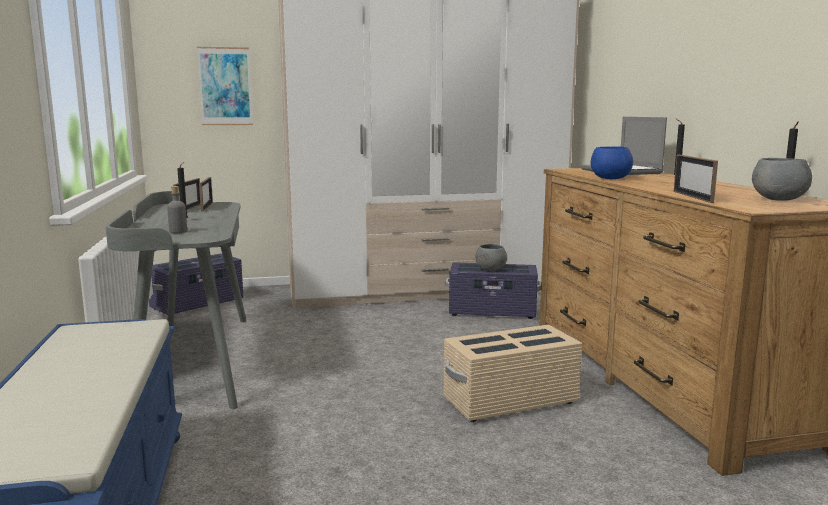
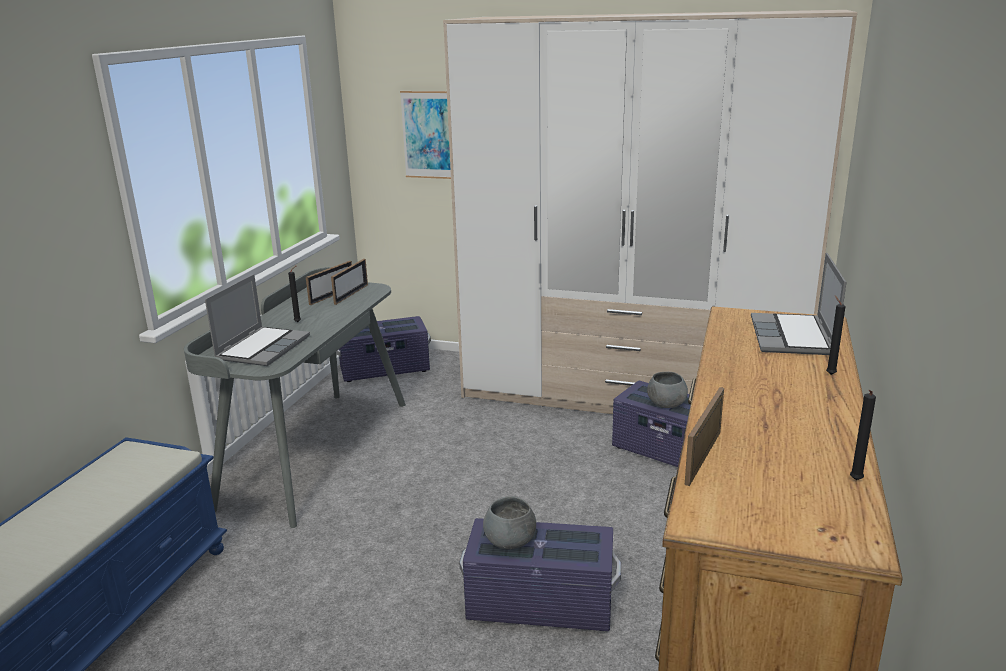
camera: 30 degrees right, 10 degrees up
grey bottle [167,186,187,233] -> laptop [205,274,310,366]
beige storage box [444,325,582,422] -> purple storage box [459,518,621,631]
blue bowl [591,147,633,179] -> none
grey bowl [752,158,812,200] -> grey bowl moved to [483,496,536,549]

